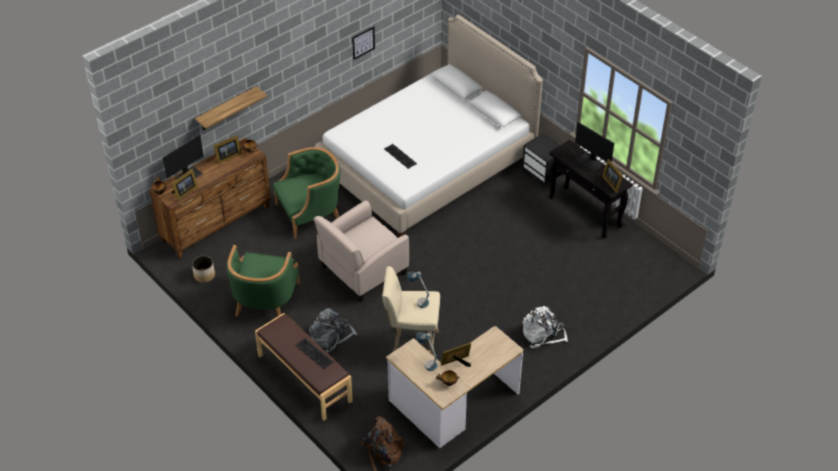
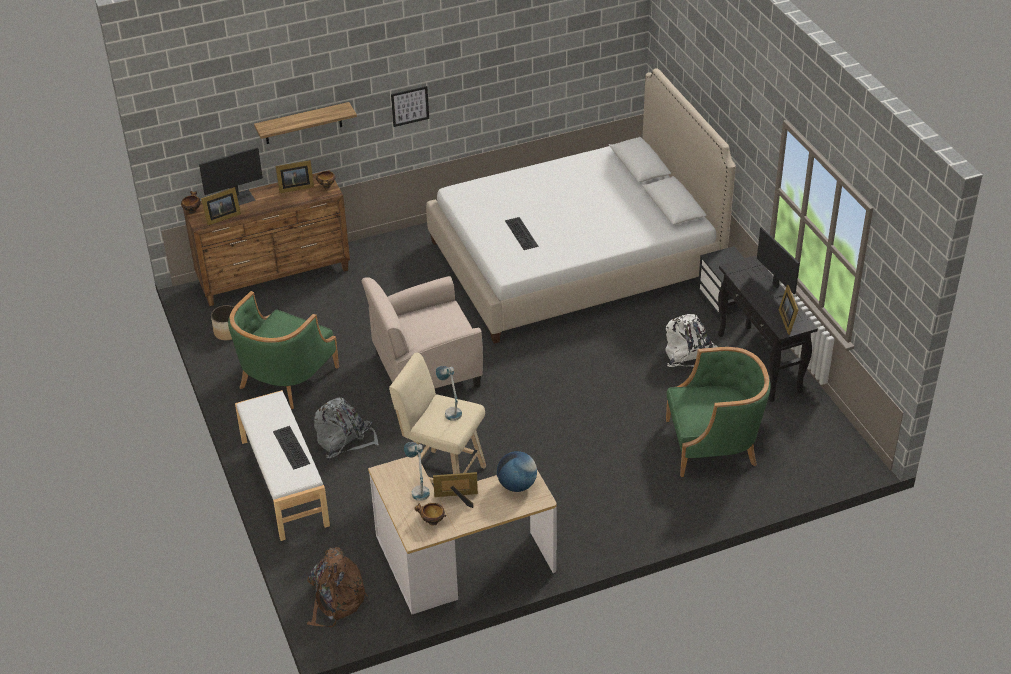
camera: 20 degrees right, 5 degrees down
brown bench [255,313,353,421] -> white bench [235,390,330,541]
green armchair [273,147,340,239] -> green armchair moved to [666,347,771,477]
picture [352,26,375,60] -> picture moved to [391,86,429,127]
white backpack [523,306,568,348] -> white backpack moved to [665,314,719,367]
none -> globe [497,451,537,492]

